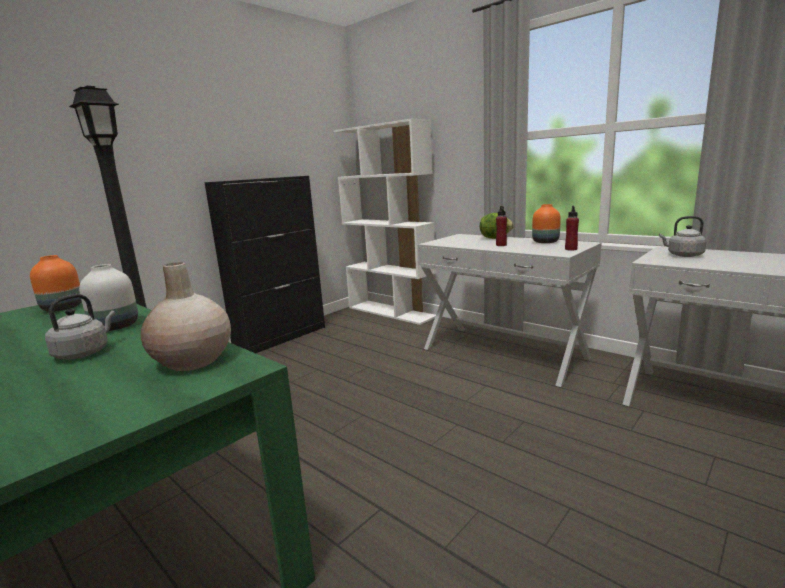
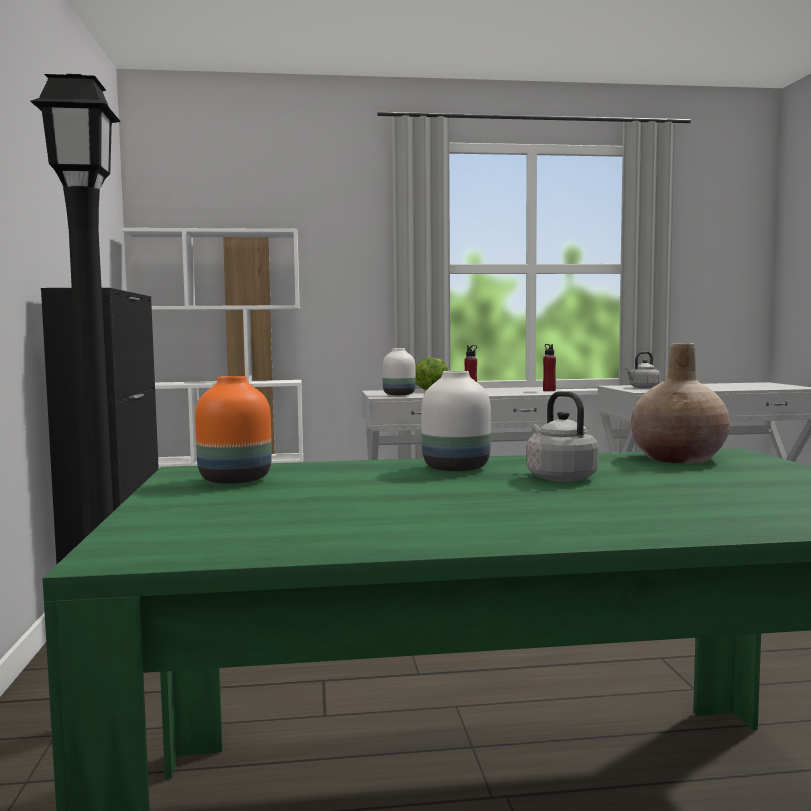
camera: 50 degrees left, 10 degrees down
orange vase [532,204,561,243] -> none
none -> white vase [382,348,416,395]

